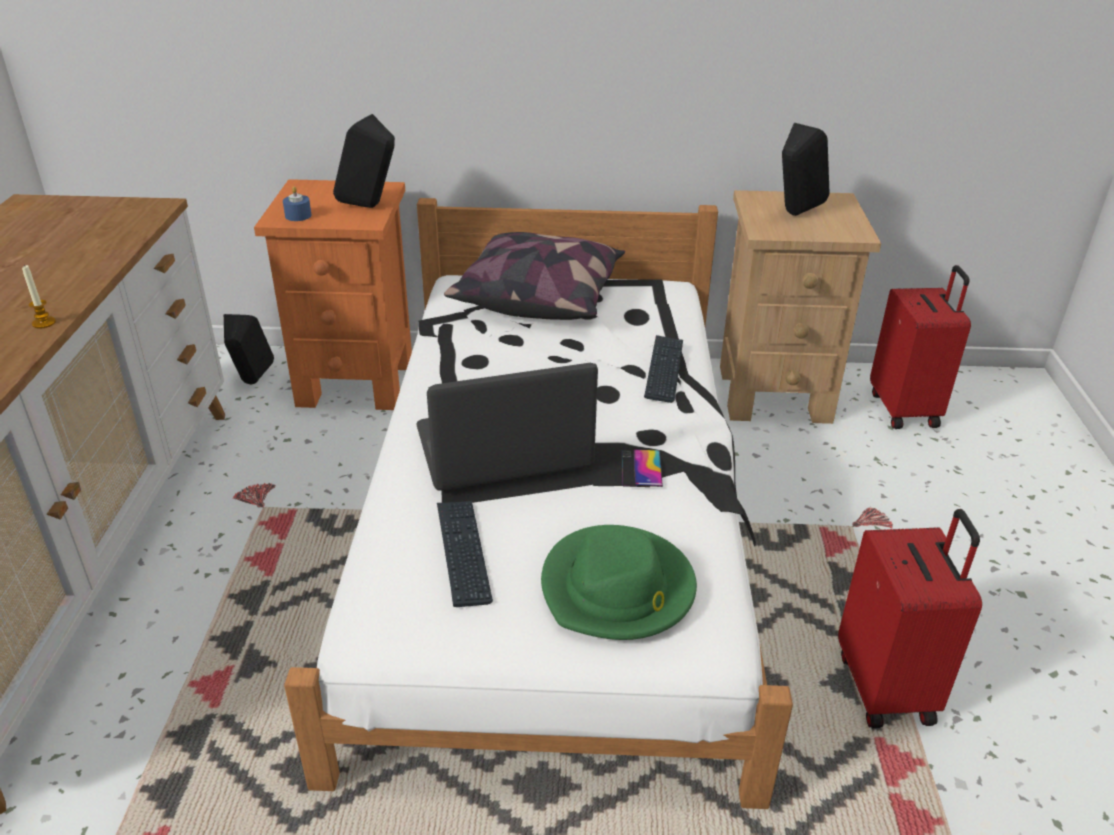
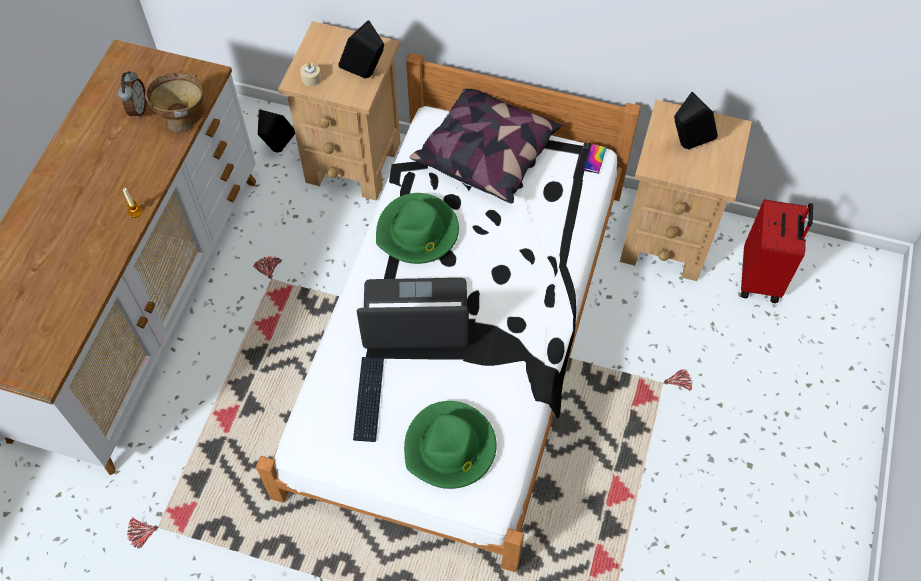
camera: 15 degrees right, 25 degrees up
orange nightstand [254,179,412,410] -> beige nightstand [278,21,401,201]
blue candle [283,186,311,221] -> beige candle [300,63,321,86]
phone [622,450,663,487] -> phone moved to [576,142,607,174]
keyboard [644,335,683,403] -> none
red suitcase [838,509,982,729] -> none
none -> alarm clock [118,71,147,119]
none -> brown bowl [145,73,204,133]
none -> green hat [376,193,459,264]

